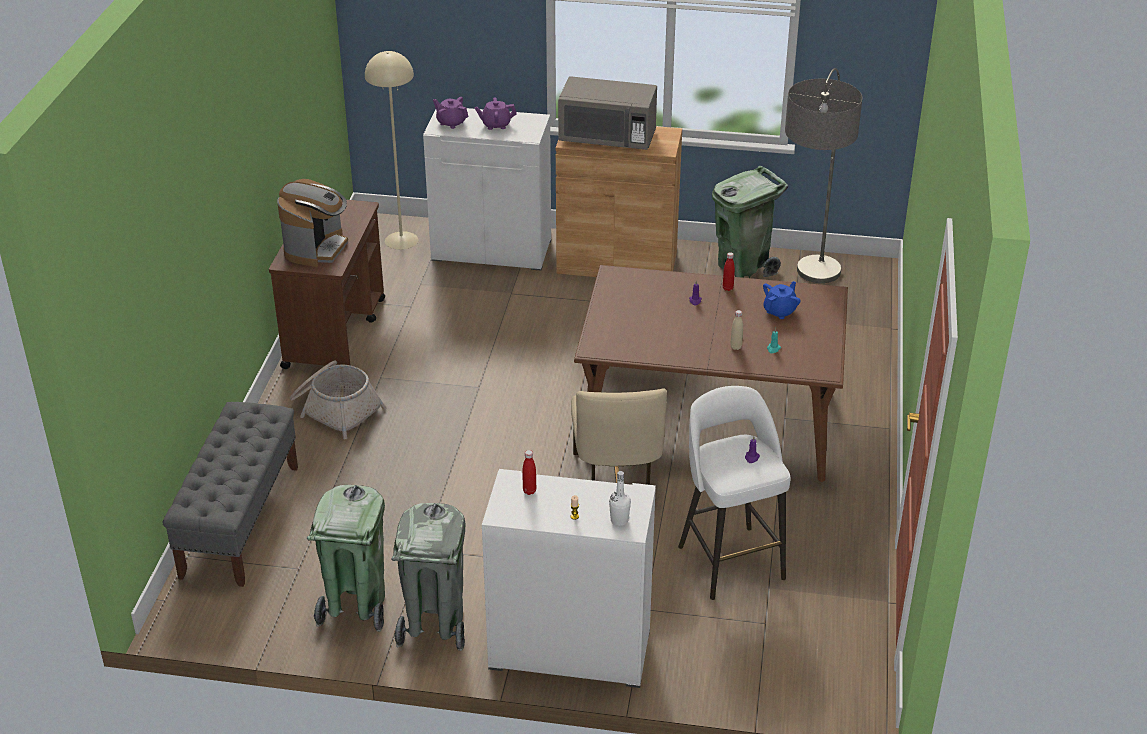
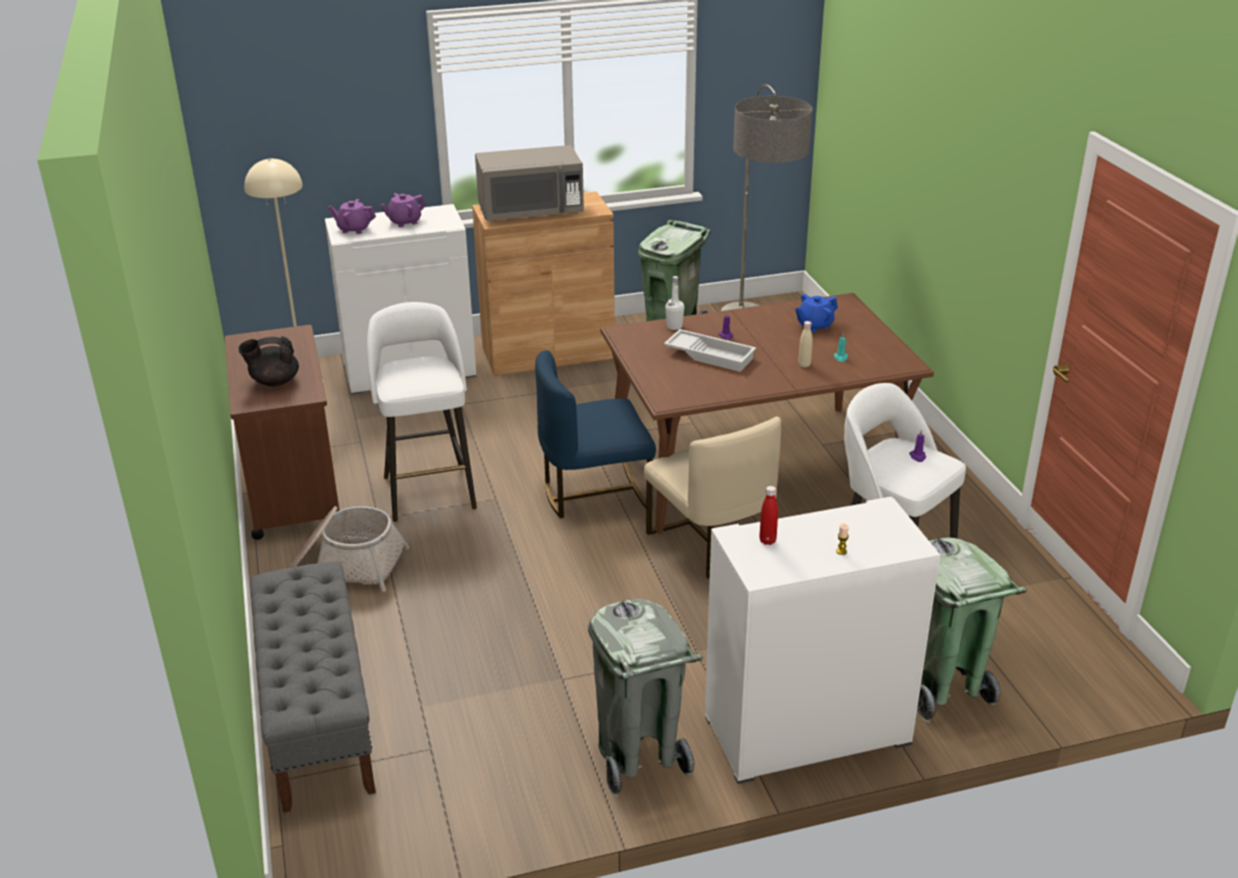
camera: 25 degrees left, 5 degrees down
coffee machine [277,179,348,267] -> black teapot [238,336,299,387]
green trash can [307,485,385,632] -> green trash can moved to [917,538,1027,723]
white bottle [609,471,631,526] -> white bottle moved to [665,276,684,330]
red bottle [723,252,735,291] -> none
blue teapot [763,281,801,319] -> blue teapot turned 135 degrees counterclockwise [795,294,838,332]
none -> white stool [367,302,477,522]
none -> blue chair [535,350,656,518]
none -> white tray [664,329,756,372]

